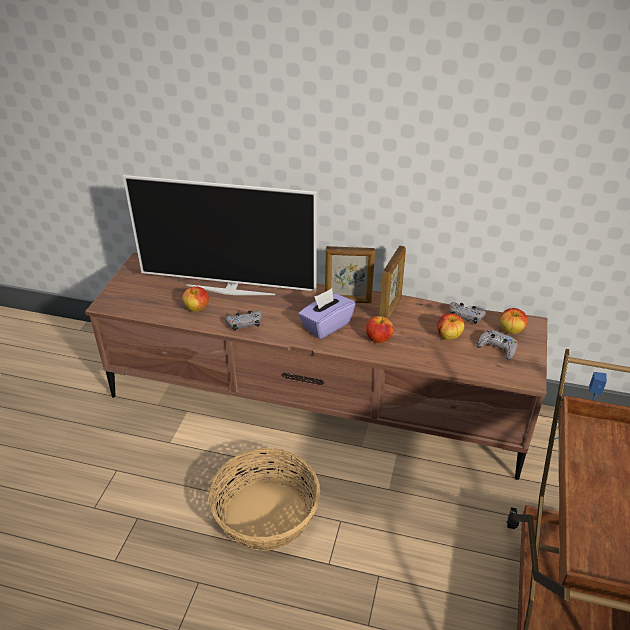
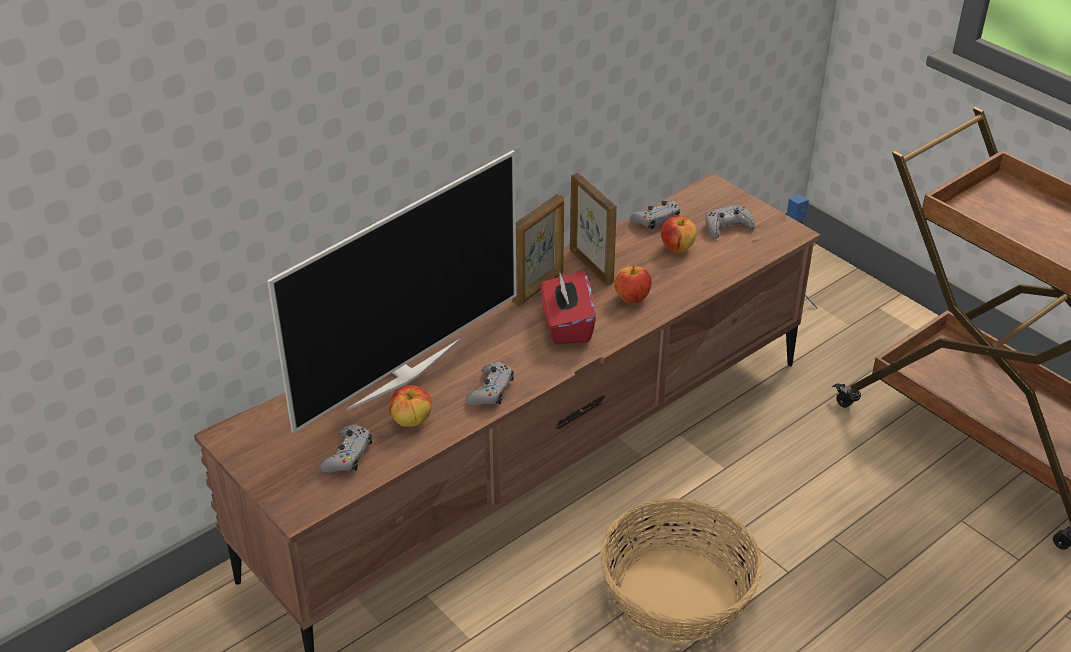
camera: 55 degrees left, 0 degrees up
purple tissue box [298,288,355,339] -> red tissue box [541,271,596,344]
apple [499,308,528,334] -> none
none -> grey game controller [320,424,372,473]

